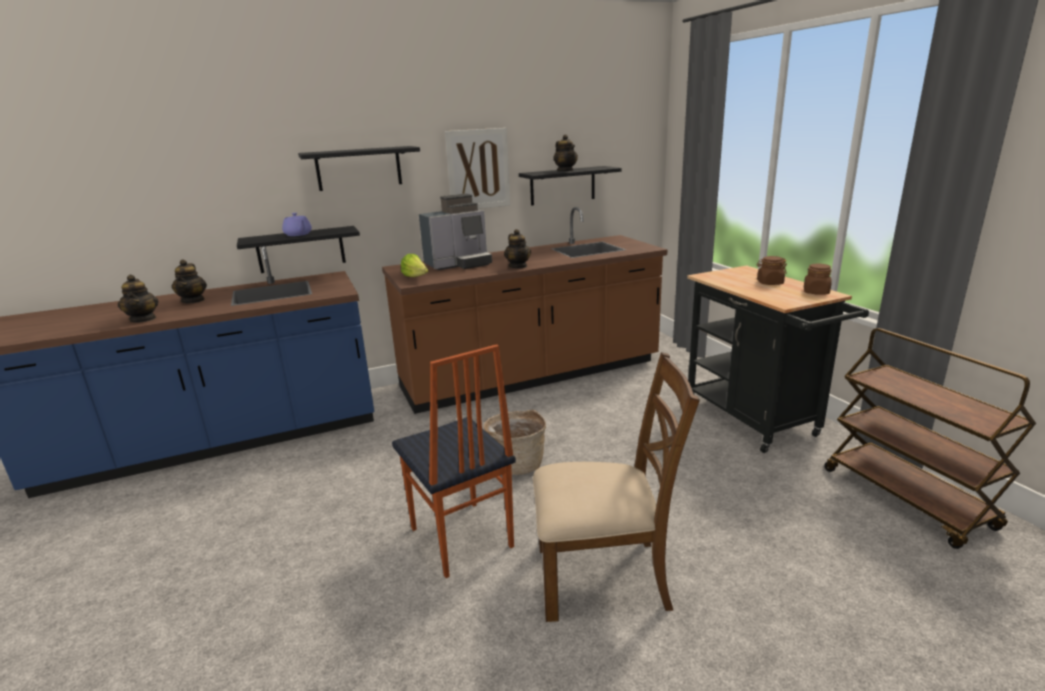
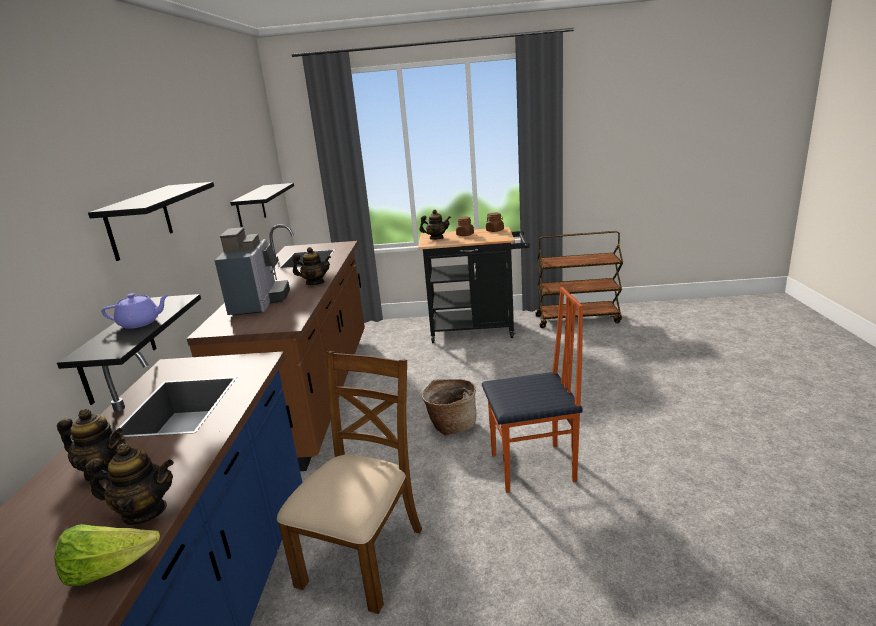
camera: 65 degrees left, 0 degrees up
lettuce [401,254,428,277] -> lettuce moved to [54,524,160,586]
picture [445,128,510,209] -> none
brown chair [533,352,700,622] -> brown chair moved to [277,351,422,614]
teapot [553,135,578,171] -> teapot moved to [420,210,451,240]

